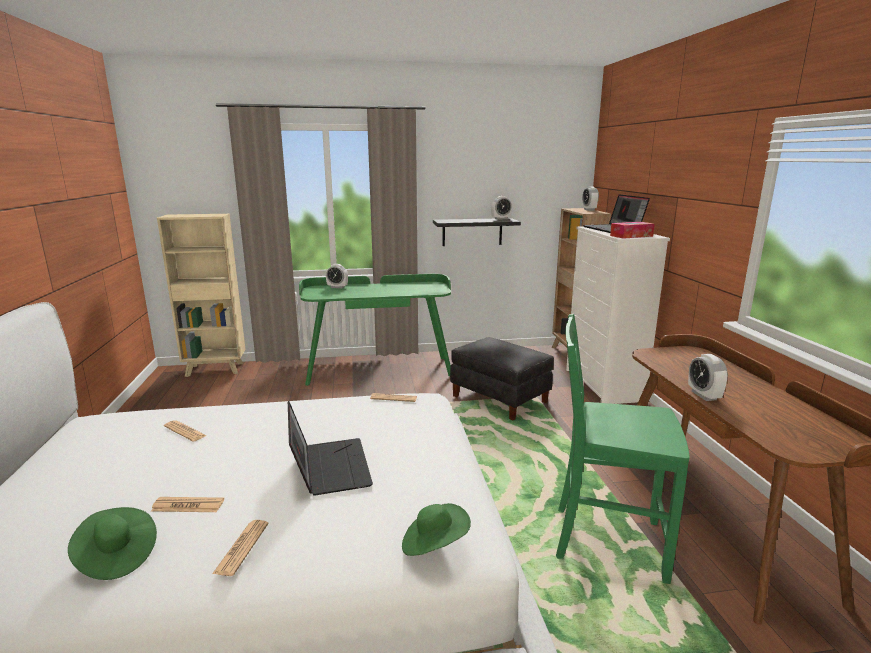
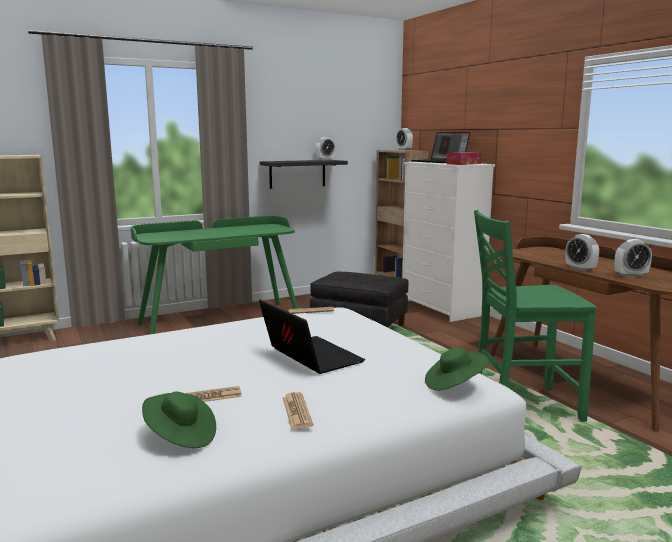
camera: 20 degrees left, 5 degrees down
newspaper [164,420,207,442] -> none
alarm clock [326,264,348,288] -> alarm clock moved to [614,239,652,277]

